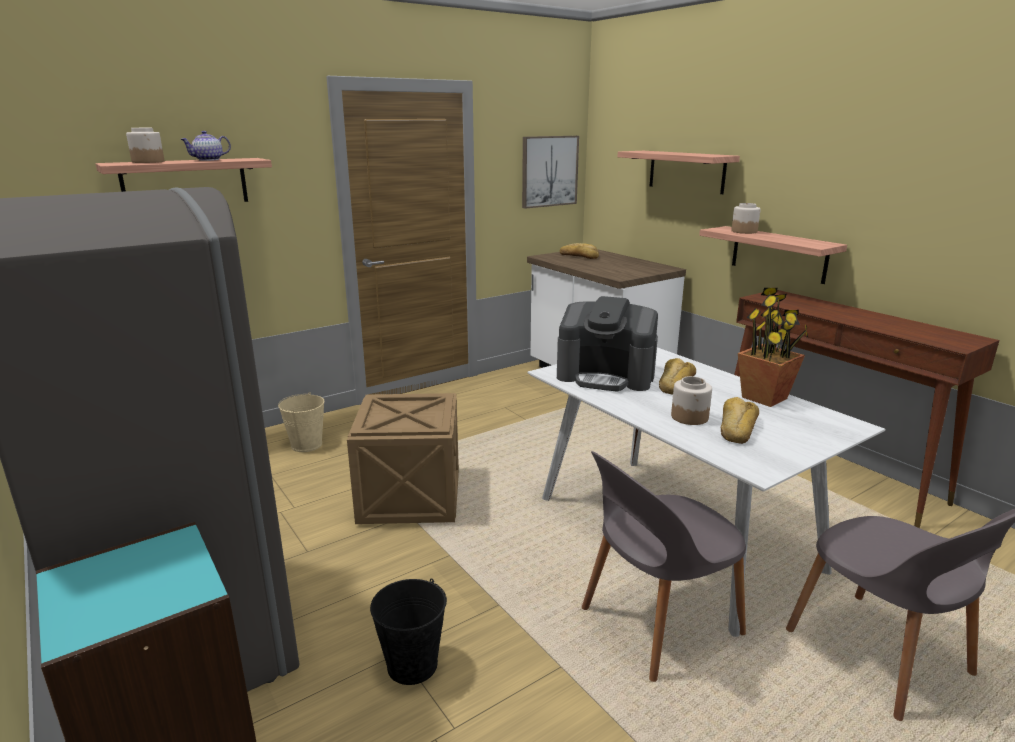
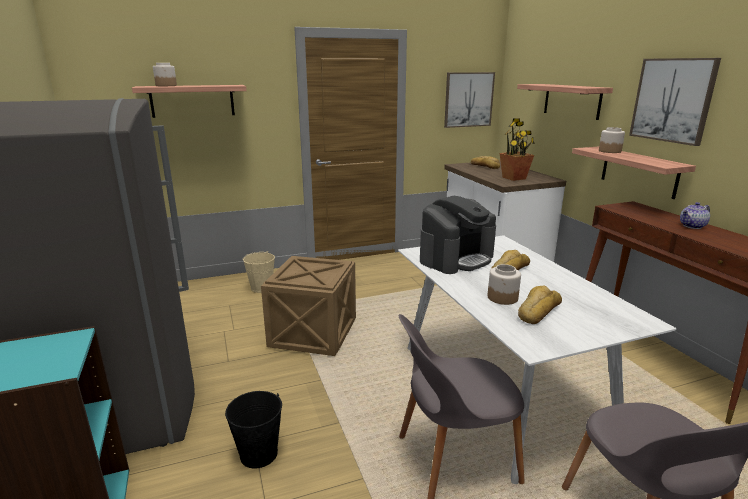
camera: 15 degrees right, 0 degrees up
teapot [181,131,231,161] -> teapot moved to [680,202,710,229]
coffee machine [557,296,658,392] -> coffee machine turned 75 degrees counterclockwise [420,196,496,274]
potted plant [738,288,808,407] -> potted plant moved to [500,118,535,181]
none -> picture [629,58,721,146]

